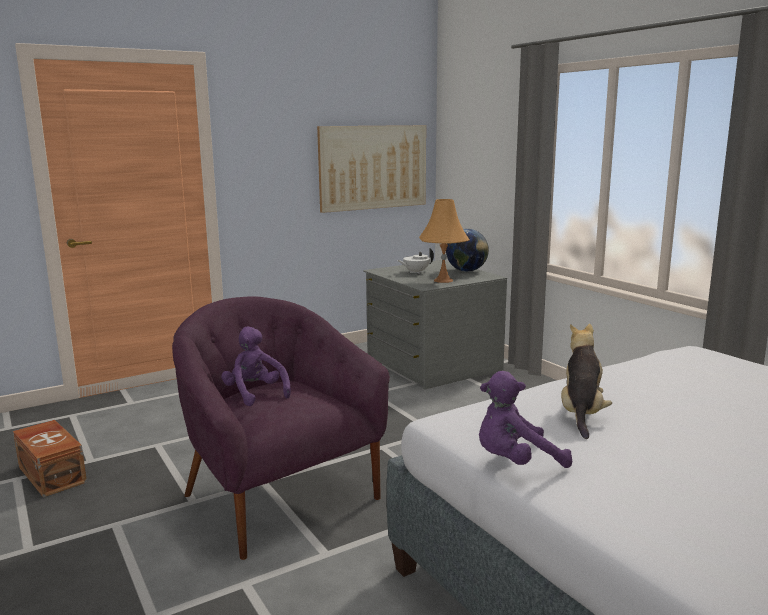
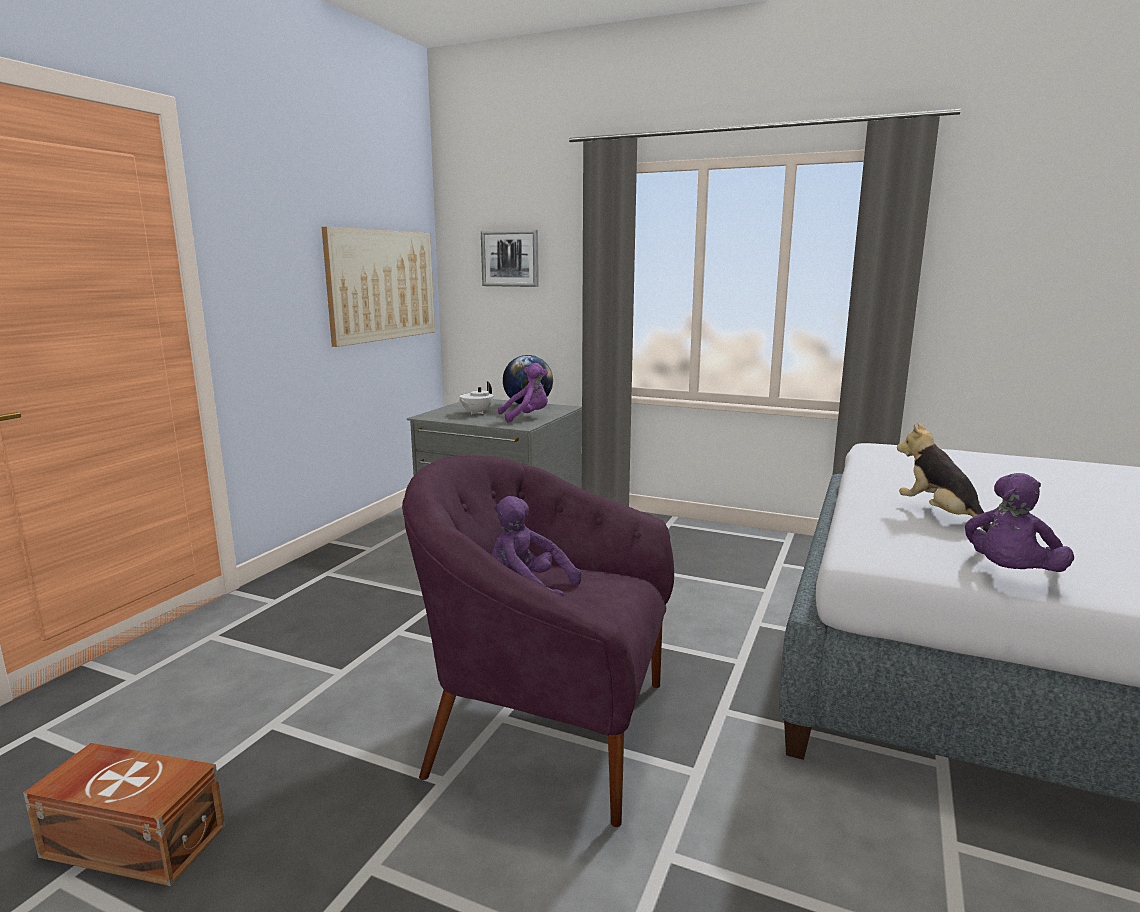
camera: 35 degrees left, 0 degrees up
orange table lamp [419,199,469,283] -> purple plush toy [498,363,548,423]
none -> picture [481,230,539,287]

